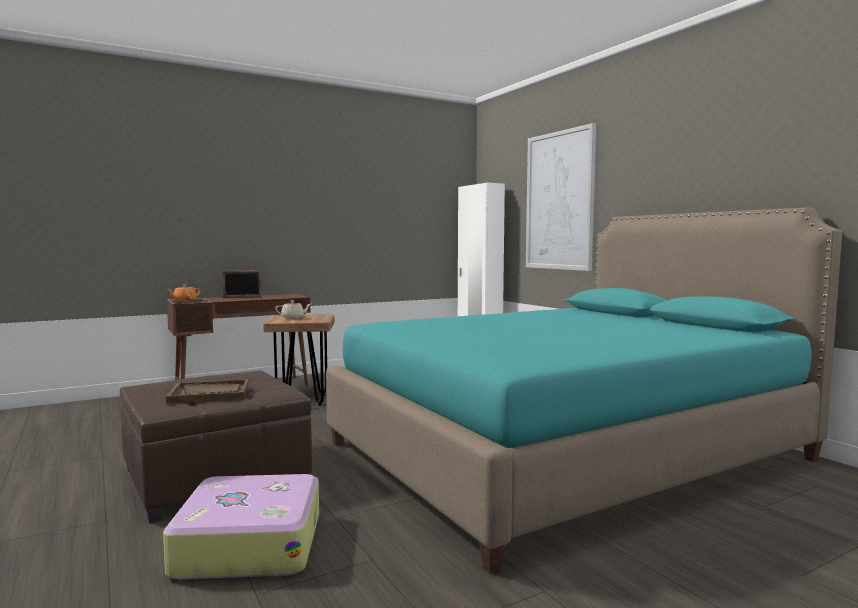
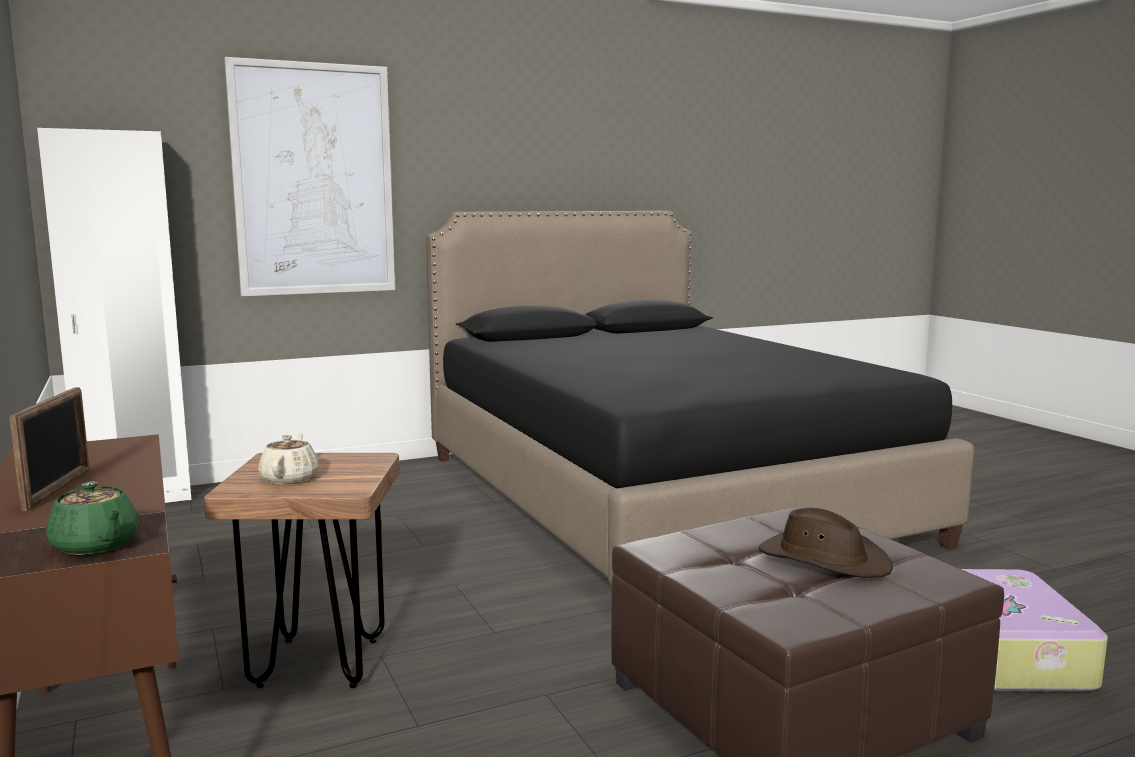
camera: 85 degrees left, 5 degrees up
brown tray [166,379,249,404] -> brown hat [759,508,893,578]
orange teapot [167,284,201,302] -> green teapot [46,481,140,555]
turquoise bed [326,207,842,574] -> black bed [426,211,975,586]

